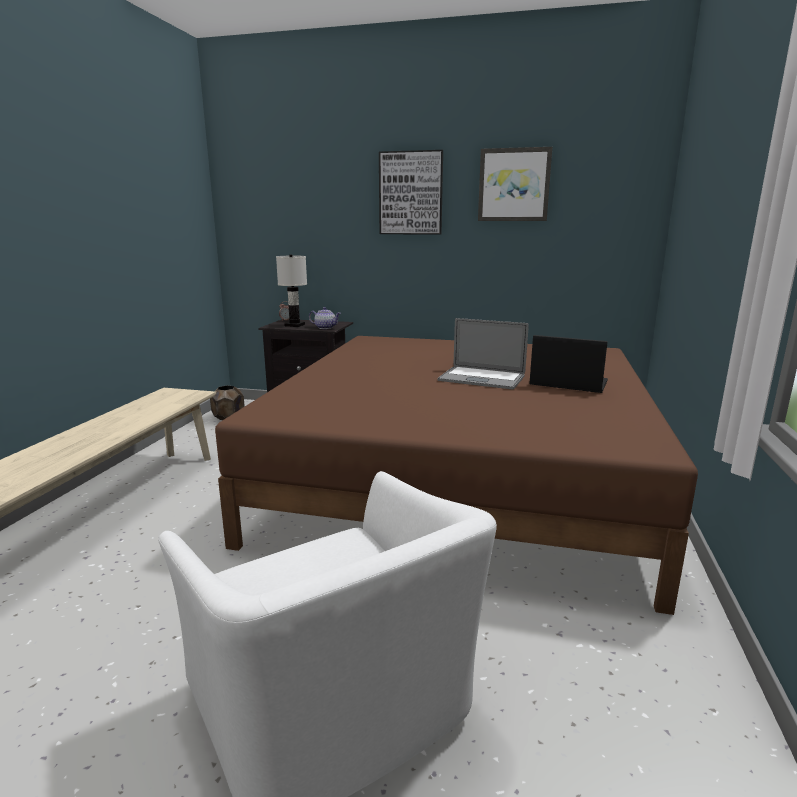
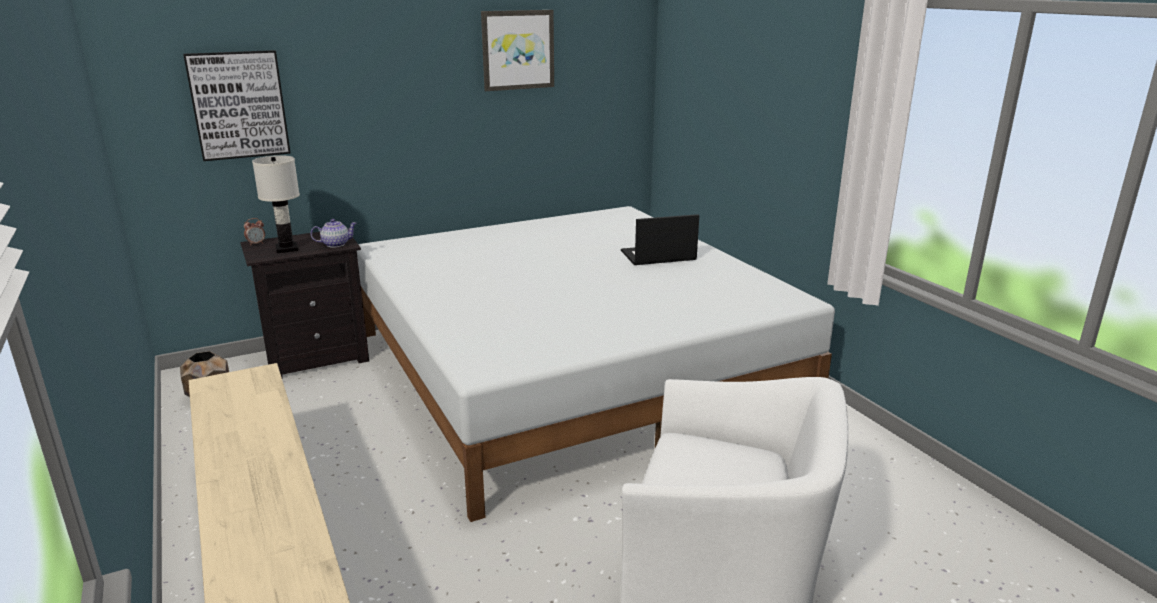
camera: 40 degrees left, 5 degrees up
brown bed [215,336,698,615] -> white bed [357,206,835,522]
picture [379,150,443,235] -> picture moved to [183,50,291,161]
laptop [437,318,529,390] -> none

